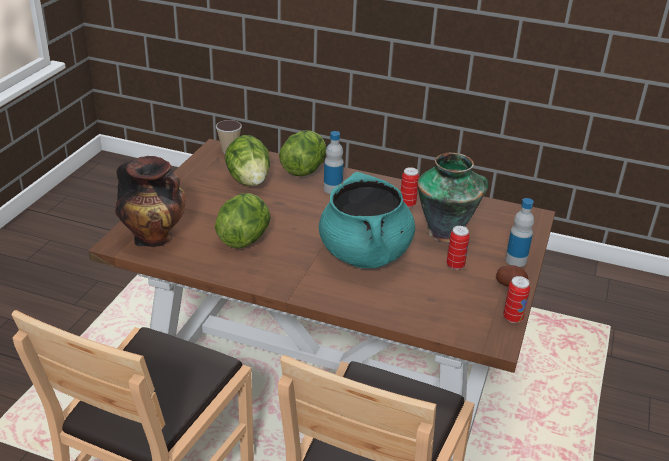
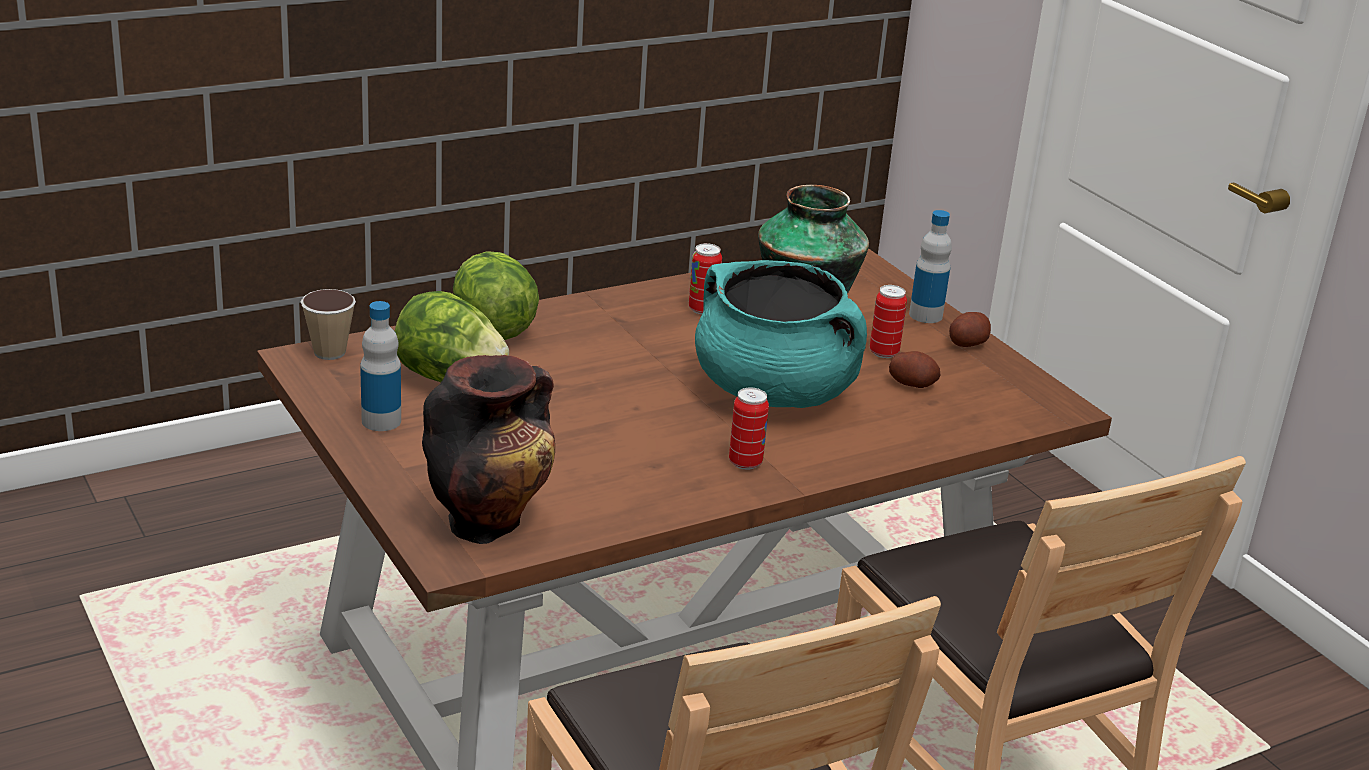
camera: 50 degrees left, 5 degrees down
lettuce [215,193,271,248] -> none
bottle [323,131,344,194] -> bottle moved to [360,301,401,431]
can [503,276,530,323] -> can moved to [729,388,769,470]
none -> potato [889,351,941,388]

